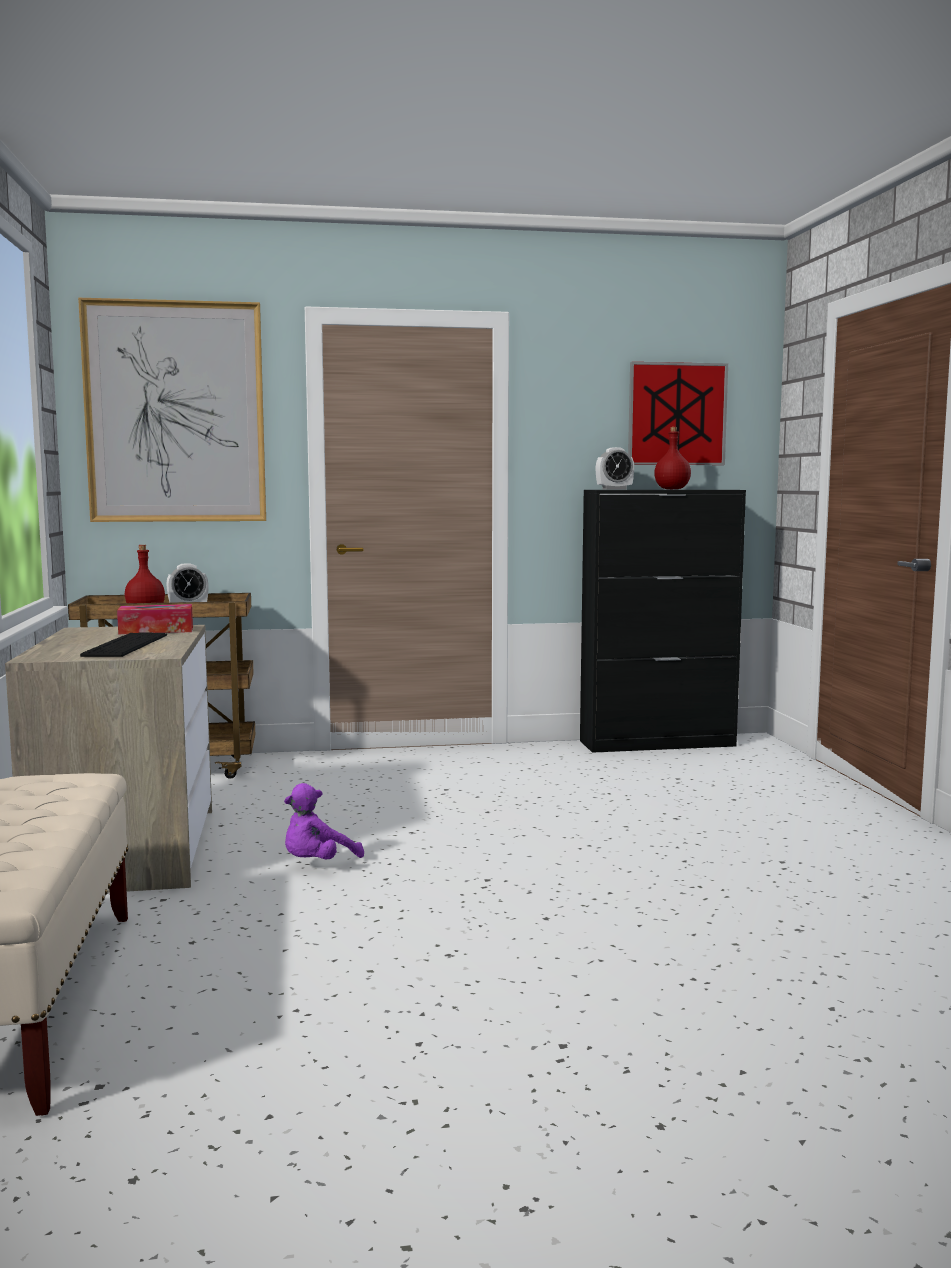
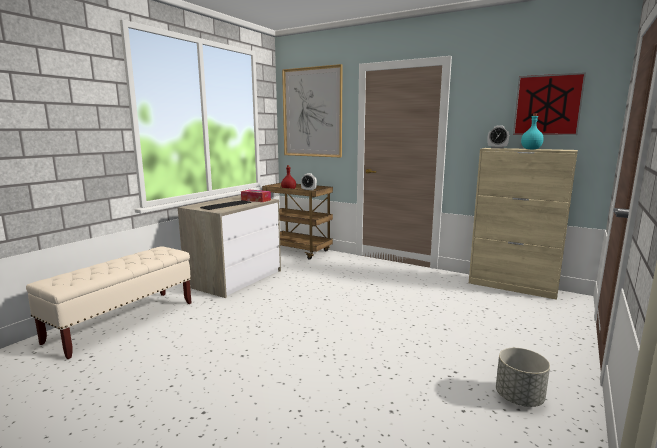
camera: 40 degrees right, 5 degrees up
purple plush toy [284,783,364,859] -> none
black cabinet [580,490,746,753] -> beige cabinet [469,148,578,300]
red bottle [654,427,691,489] -> turquoise bottle [521,113,544,149]
none -> grey planter [496,348,550,407]

